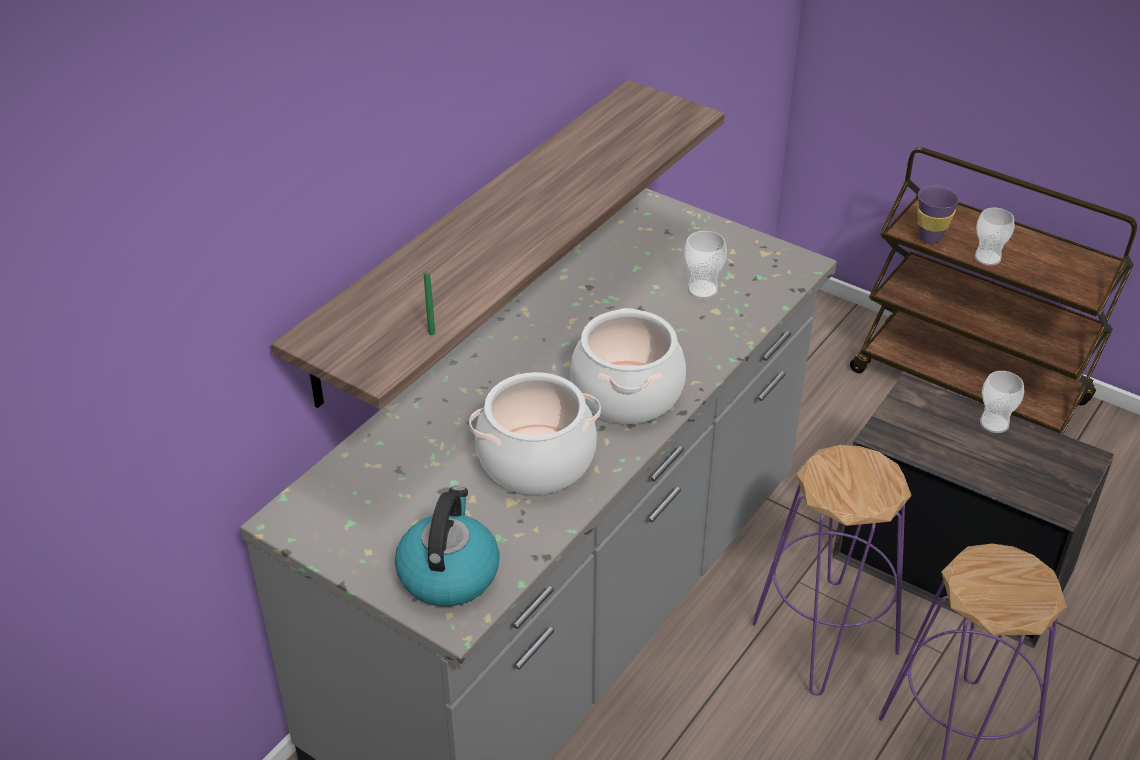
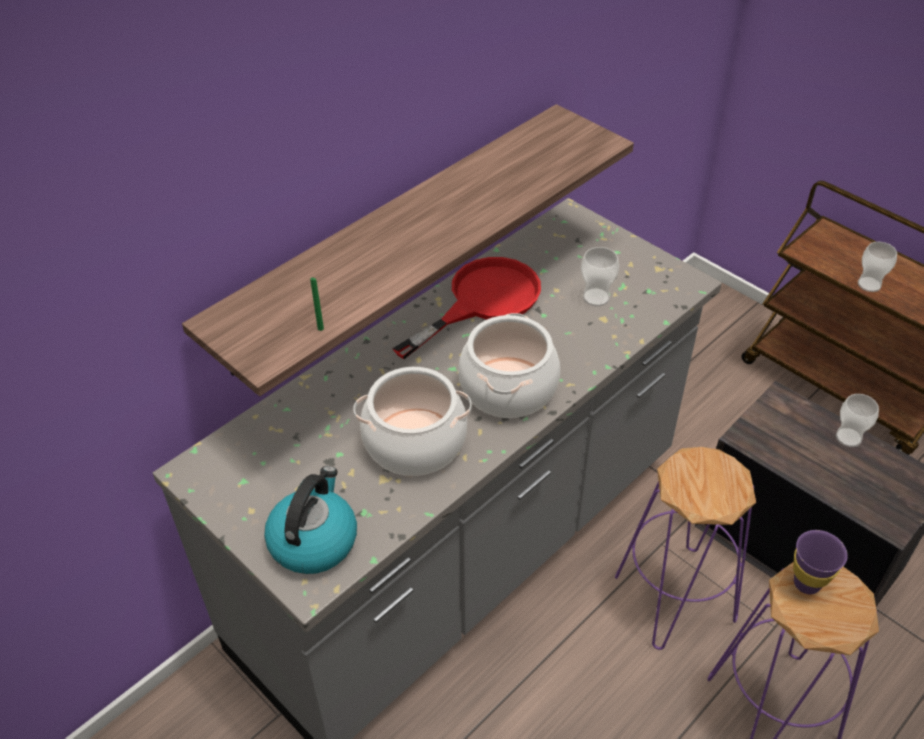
camera: 10 degrees right, 5 degrees up
purple cup [917,185,960,244] -> purple cup moved to [793,530,848,594]
none -> red frying pan [392,257,541,359]

